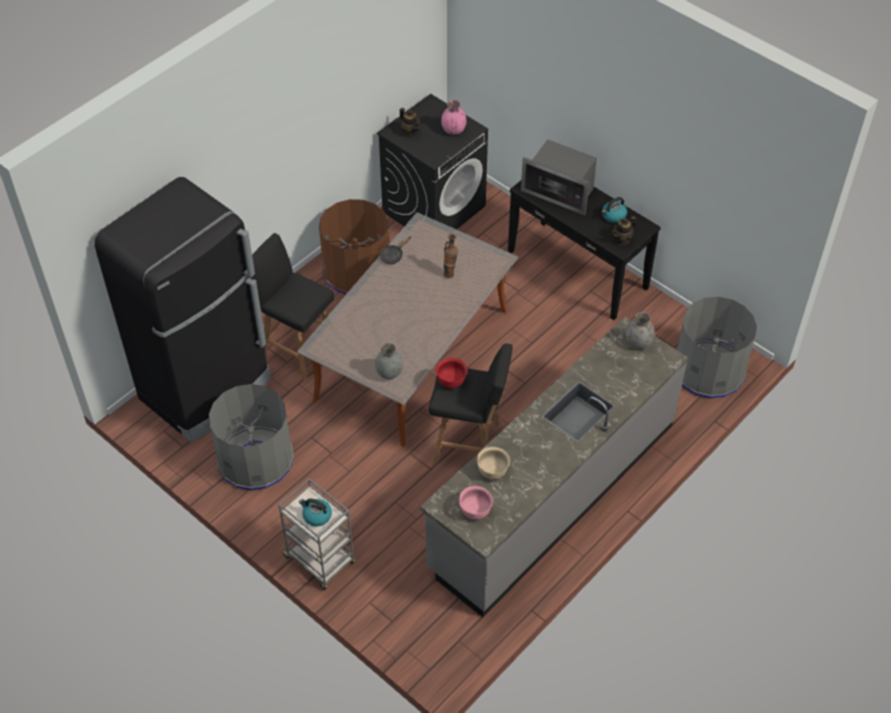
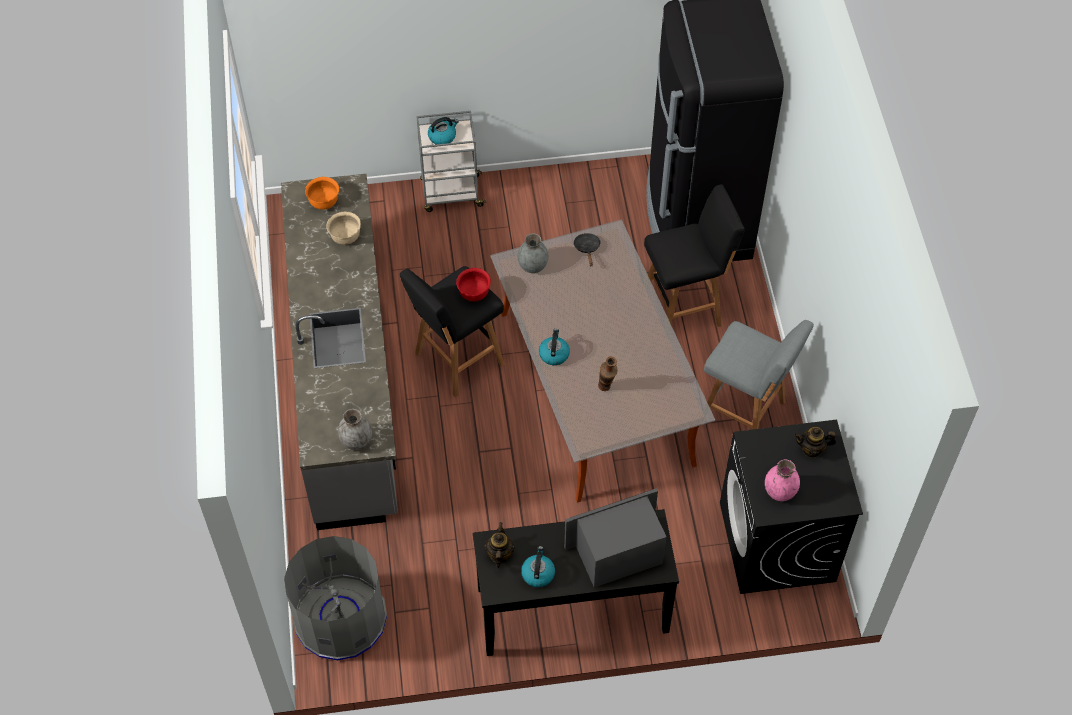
camera: 130 degrees right, 5 degrees up
grey trash can [209,384,294,491] -> none
brown trash can [319,199,390,295] -> grey stool [701,320,814,430]
black frying pan [380,236,411,264] -> black frying pan moved to [573,233,601,266]
pink bowl [459,486,493,520] -> orange bowl [305,177,339,210]
none -> kettle [539,329,570,365]

